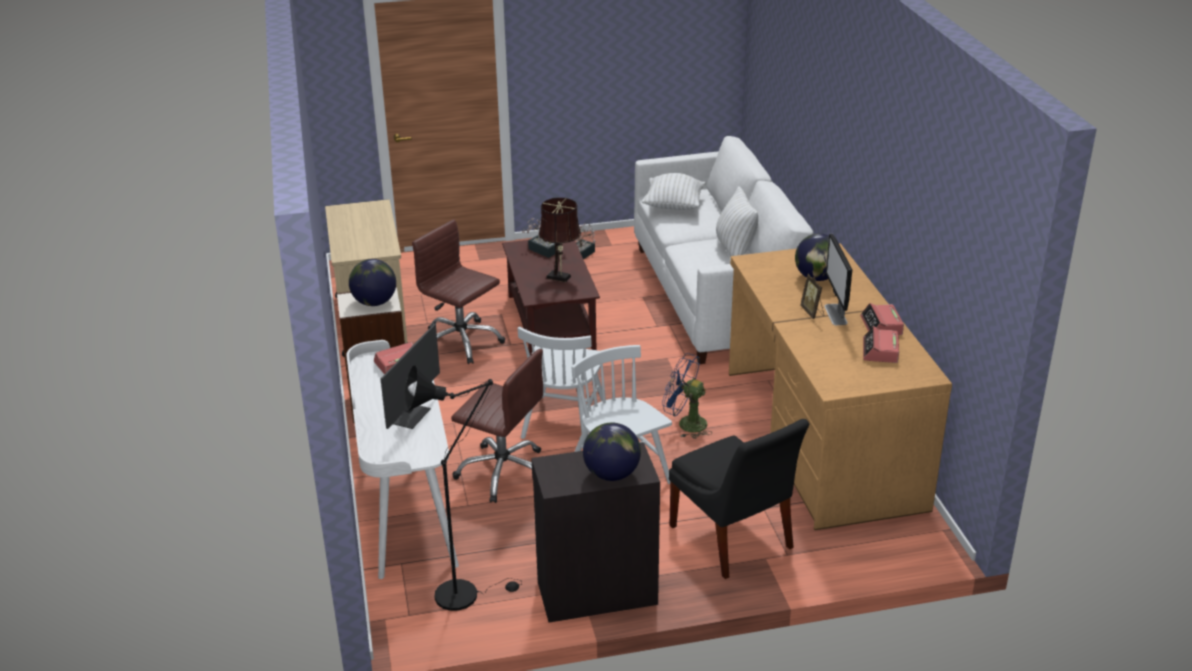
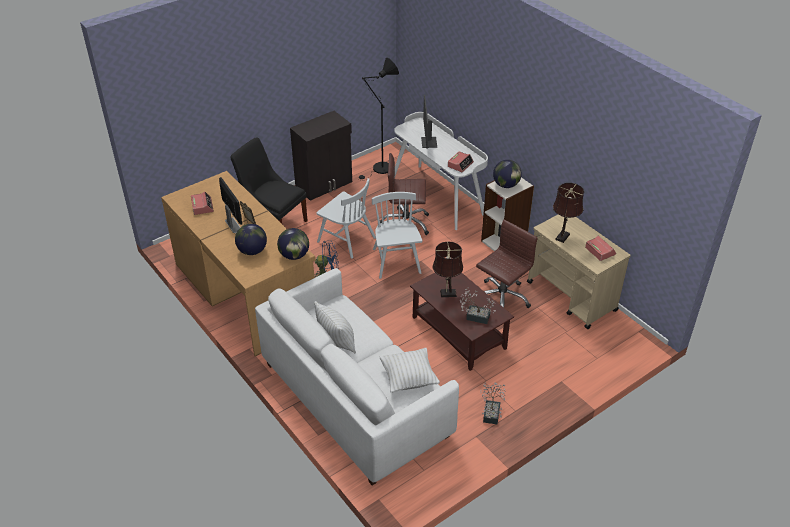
camera: 155 degrees right, 10 degrees up
brown office chair [412,219,505,364] -> brown office chair turned 60 degrees counterclockwise [476,219,538,308]
globe [583,423,641,481] -> globe moved to [277,228,309,260]
alarm clock [860,303,904,335] -> alarm clock moved to [585,236,616,261]
none -> brown table lamp [553,183,584,243]

